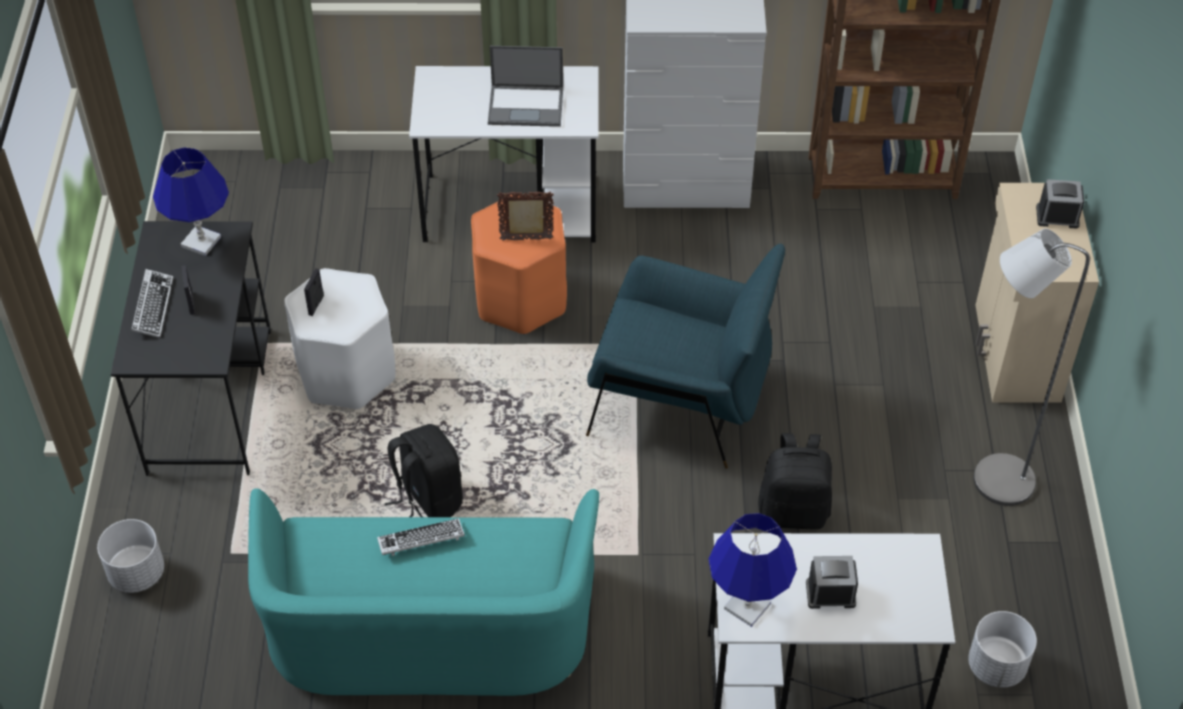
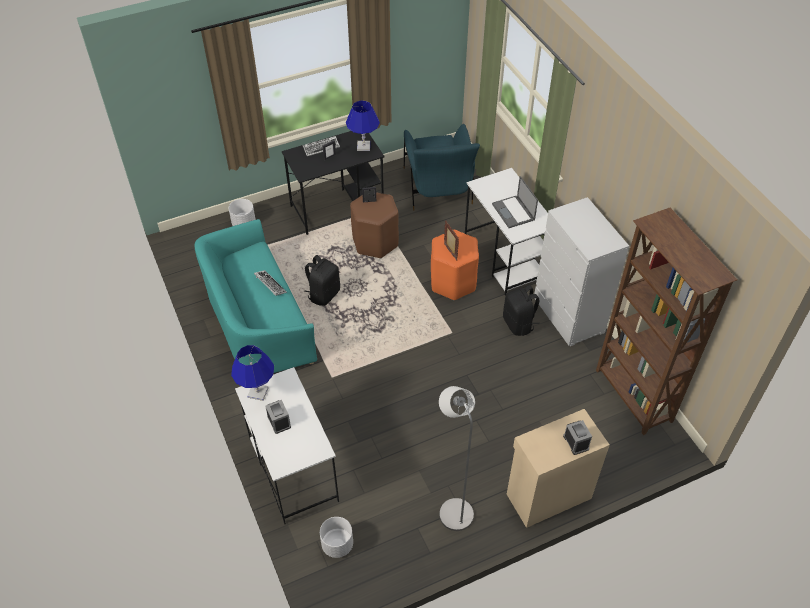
camera: 65 degrees right, 0 degrees up
white stool [284,268,396,409] -> brown stool [350,192,399,258]
blue armchair [586,244,785,469] -> blue armchair moved to [404,124,480,211]
black backpack [758,433,832,529] -> black backpack moved to [503,285,540,336]

